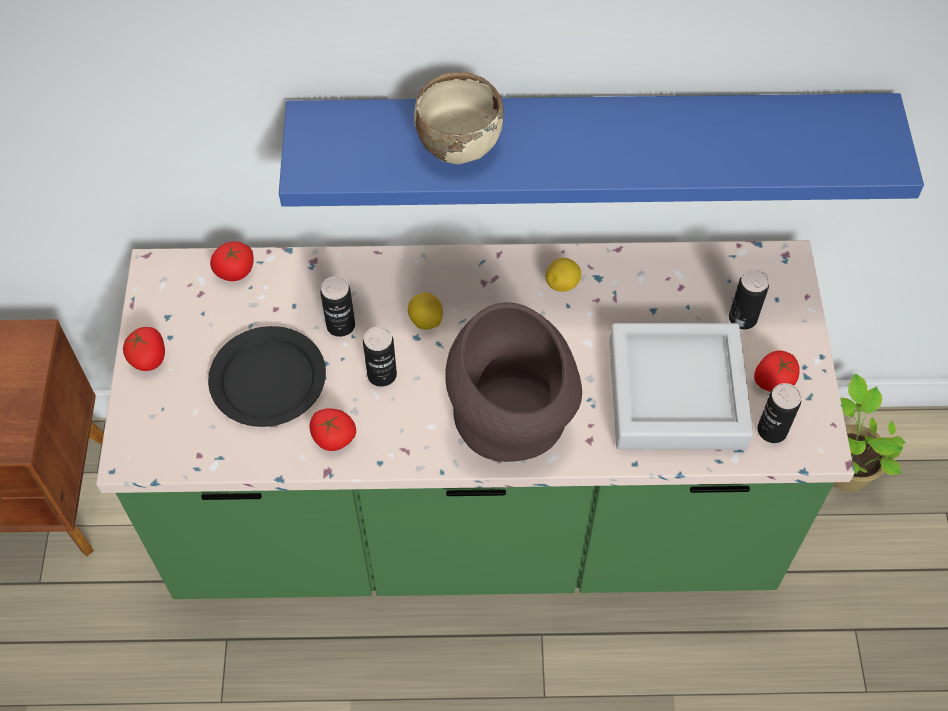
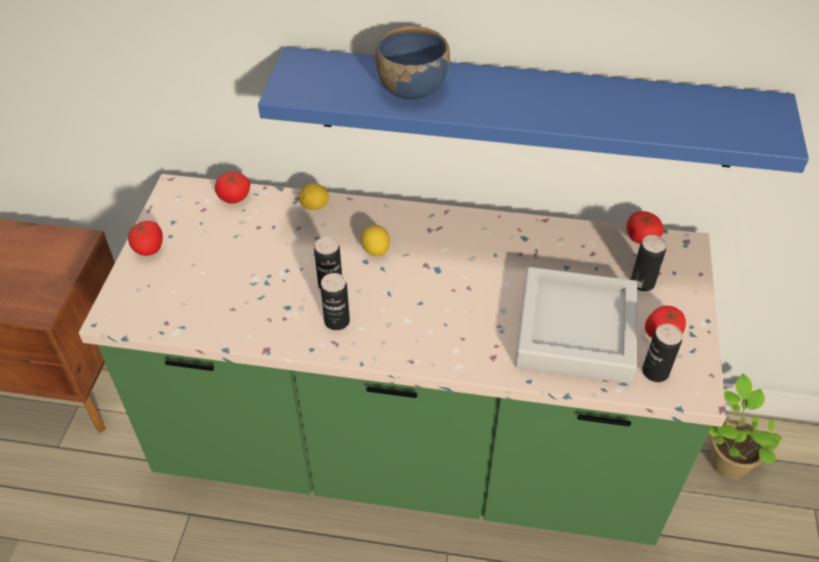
camera: 10 degrees right, 10 degrees down
black plate [208,326,326,427] -> none
tomato [310,408,356,451] -> tomato moved to [627,211,664,244]
can [320,276,355,337] -> can moved to [320,273,350,330]
beige bowl [414,72,504,164] -> blue bowl [376,26,450,100]
brown vase [445,302,582,462] -> none
lemon [546,258,581,292] -> lemon moved to [299,183,329,210]

